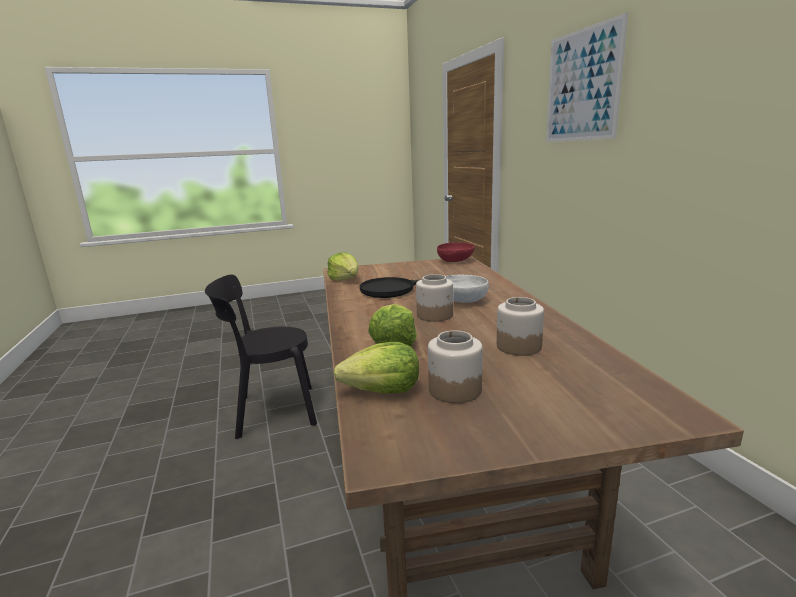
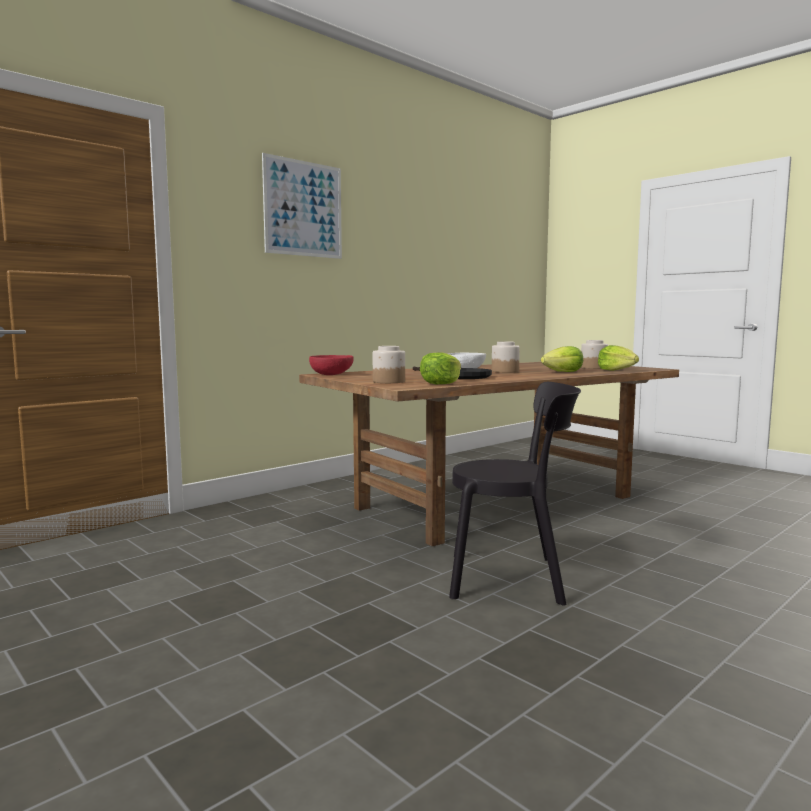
camera: 115 degrees left, 10 degrees down
black chair [205,274,317,439] -> black chair turned 45 degrees counterclockwise [449,382,581,606]
jar [497,297,544,356] -> jar moved to [373,346,405,383]

